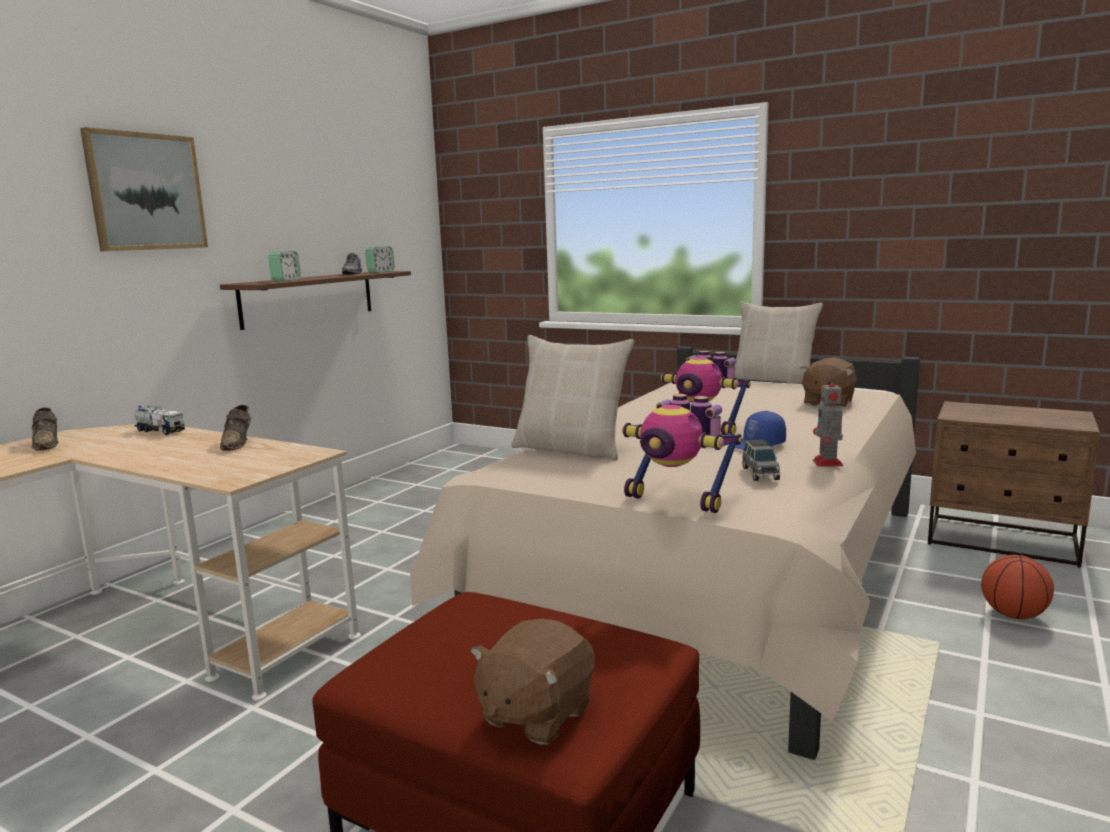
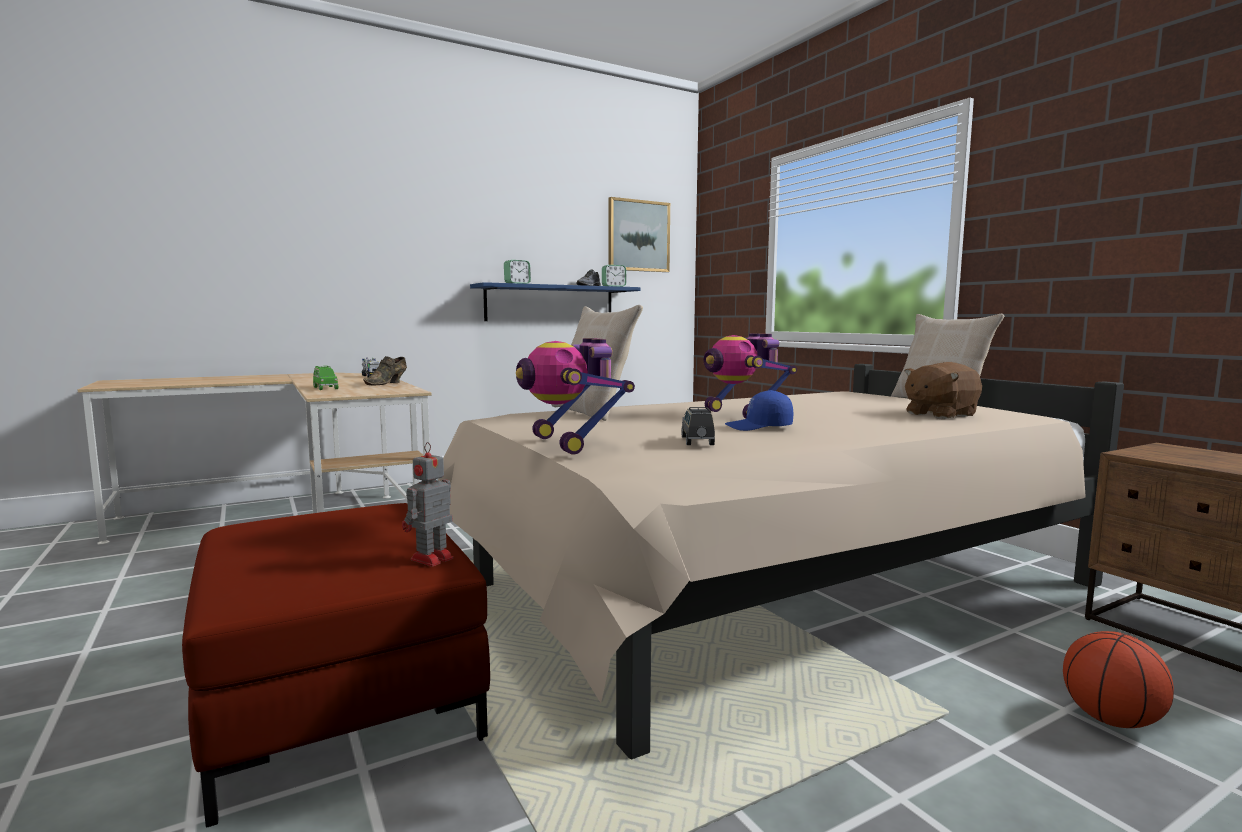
camera: 30 degrees right, 5 degrees down
brown shoe [32,408,58,450] -> none
picture [80,127,208,251] -> picture moved to [608,197,670,272]
brown shelf [220,271,411,330] -> blue shelf [470,282,640,321]
brown plush toy [470,619,595,745] -> none
grey toy car [742,438,780,481] -> grey toy car turned 150 degrees clockwise [682,407,715,445]
toy robot [813,376,843,467] -> toy robot moved to [402,442,453,567]
none -> green toy car [313,366,338,390]

